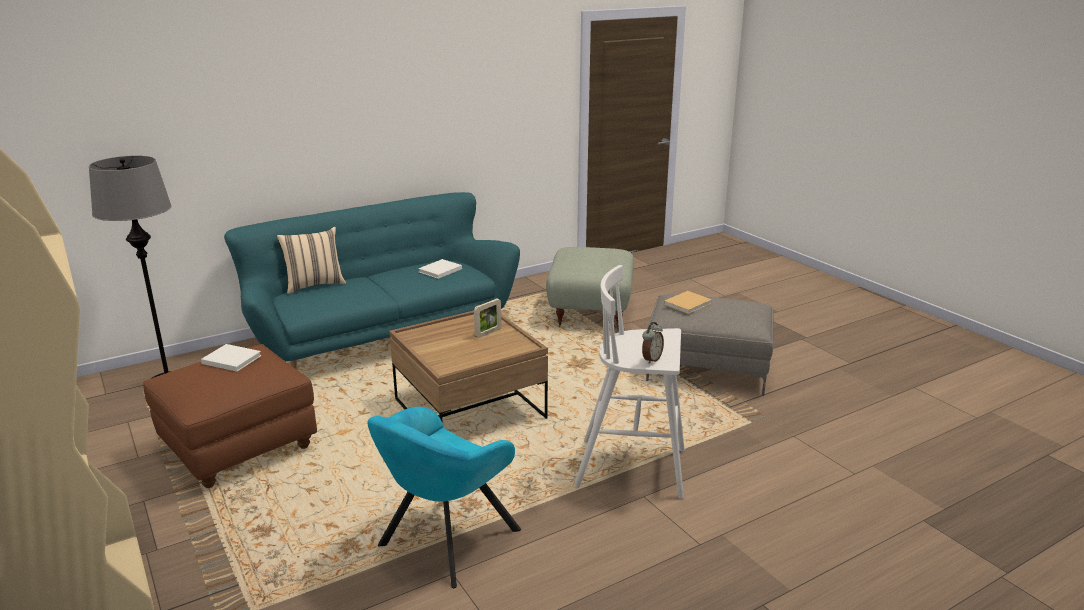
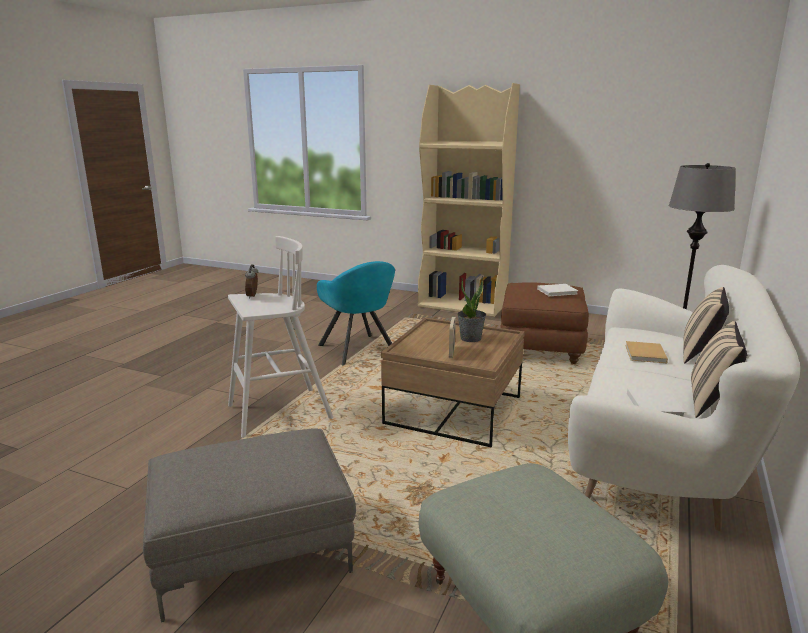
camera: 145 degrees right, 5 degrees down
turquoise sofa [224,192,520,369] -> white sofa [568,265,800,531]
turquoise armchair [367,407,521,588] -> turquoise armchair turned 150 degrees clockwise [317,261,395,365]
beige book [664,291,712,314] -> beige book moved to [625,341,668,363]
none -> potted plant [457,276,486,342]
none -> beige pillow [691,321,747,418]

